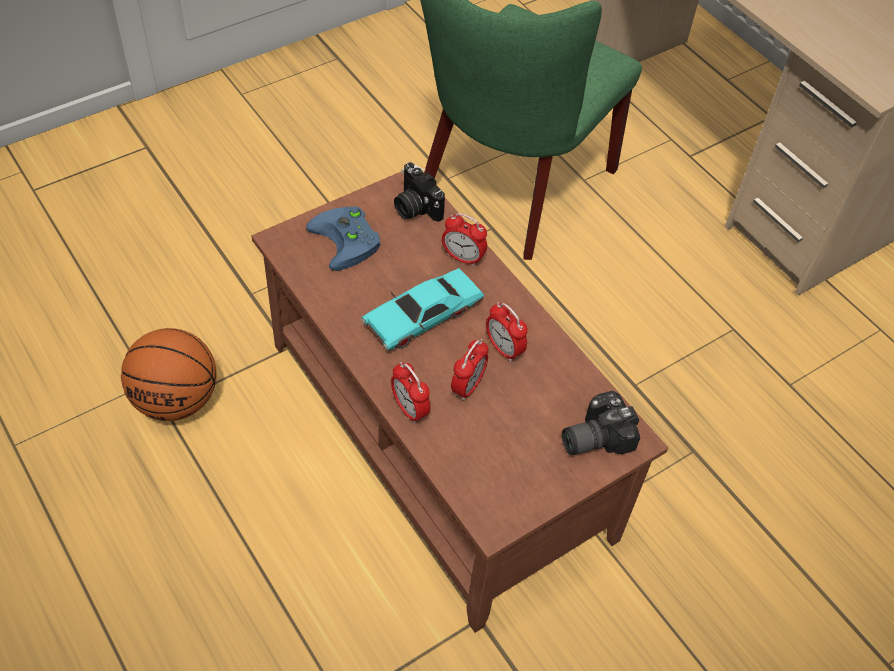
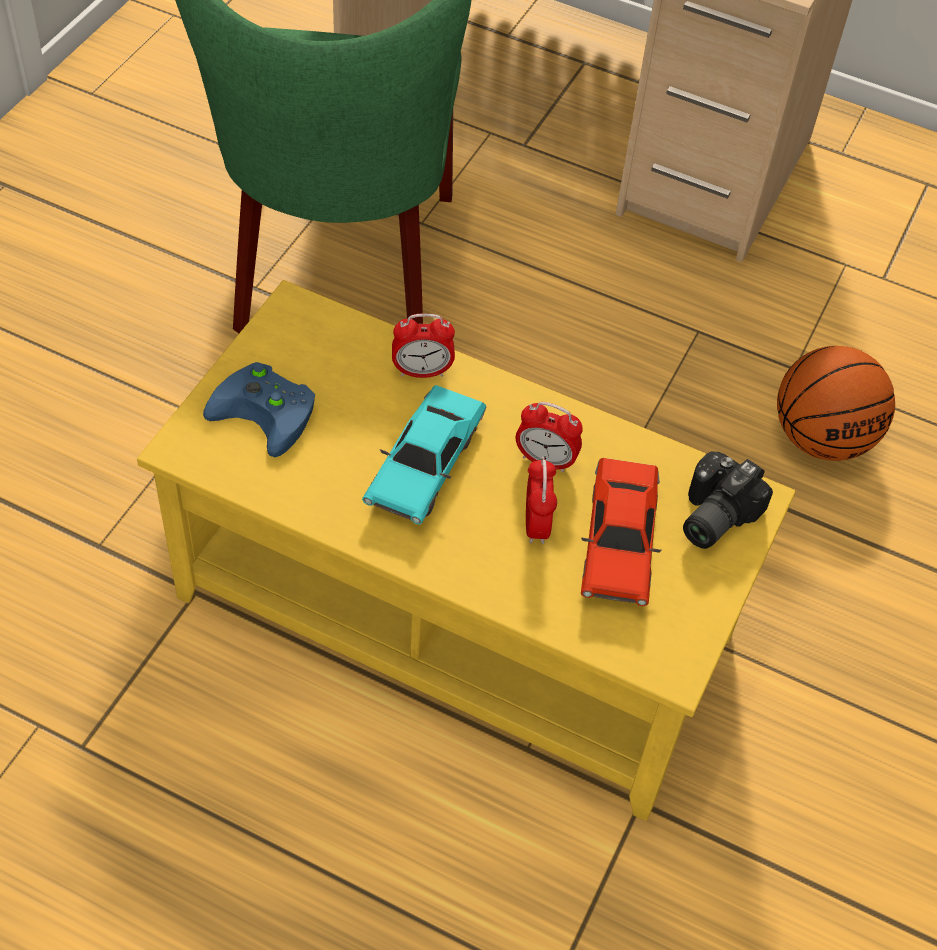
camera: 30 degrees left, 0 degrees up
basketball [121,328,217,421] -> basketball moved to [777,346,895,461]
brown coffee table [251,171,668,633] -> yellow coffee table [137,280,796,821]
alarm clock [391,362,430,424] -> none
camera [394,162,445,222] -> none
none -> red toy car [581,458,662,606]

